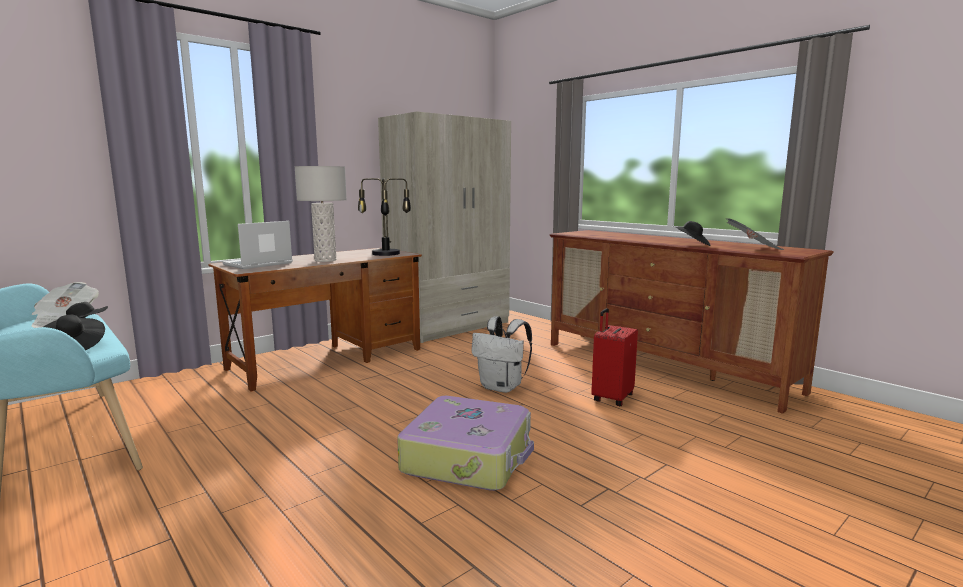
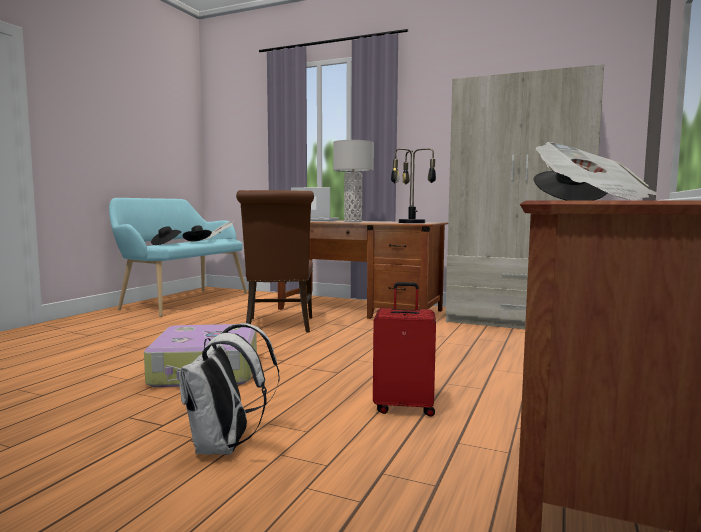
camera: 65 degrees right, 5 degrees down
white backpack [472,316,532,393] -> white backpack moved to [179,323,280,455]
none -> brown chair [236,190,314,333]

